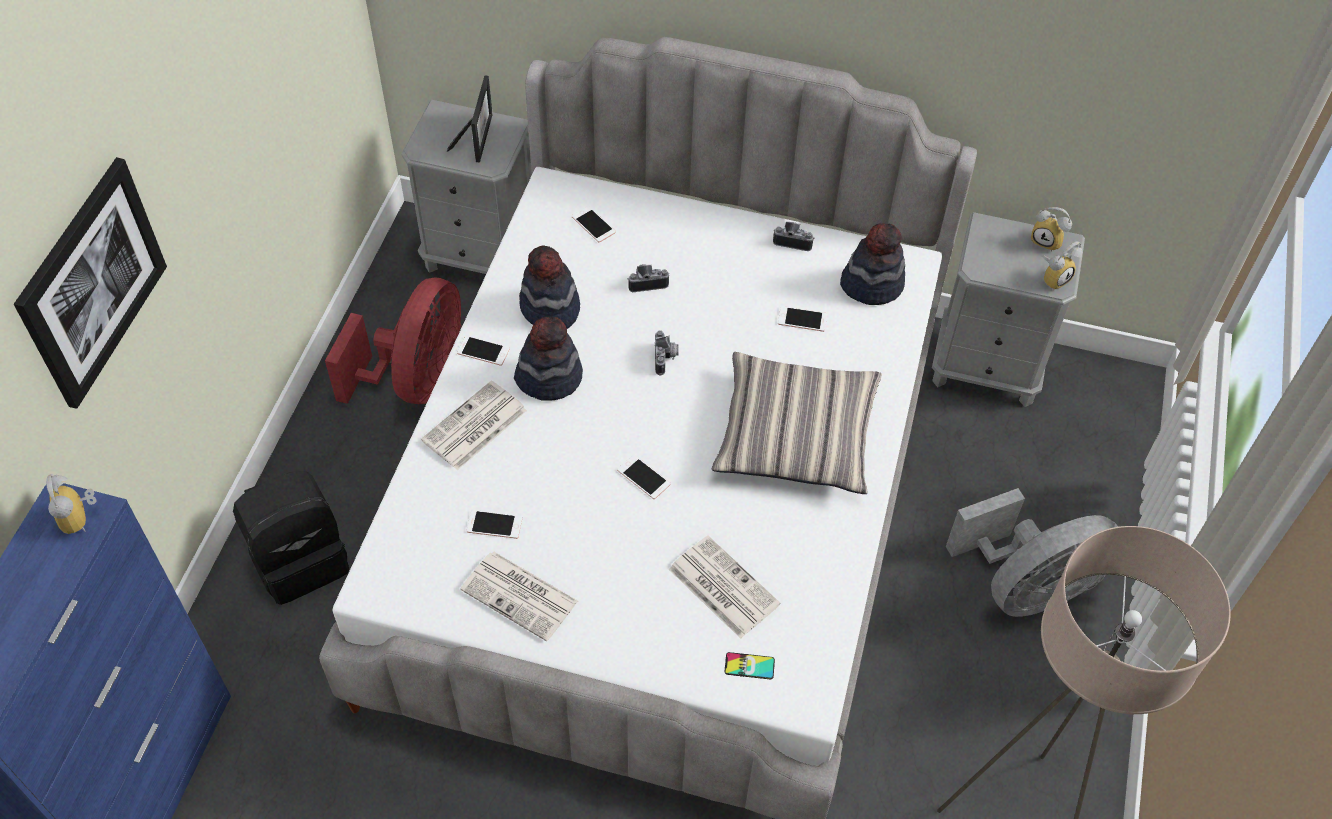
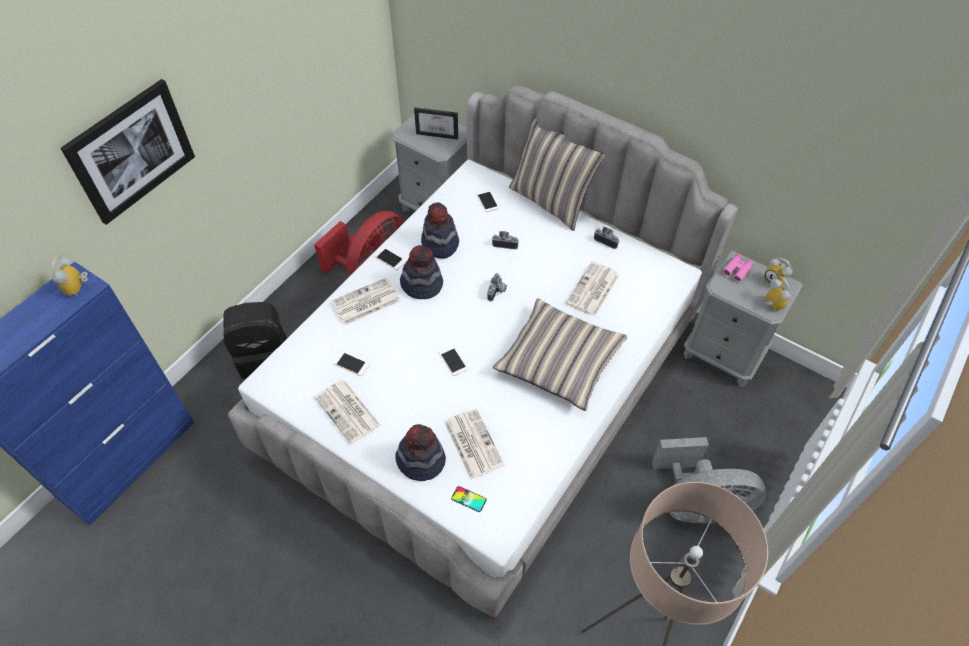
camera: 20 degrees right, 0 degrees up
picture frame [447,75,493,162] -> picture frame turned 75 degrees clockwise [414,107,458,140]
phone [778,306,827,332] -> newspaper [566,261,619,317]
hat [840,223,905,305] -> hat moved to [395,424,446,481]
alarm clock [1043,241,1083,290] -> alarm clock turned 105 degrees counterclockwise [765,276,791,311]
none -> pillow [509,119,605,231]
none -> pink binoculars [723,254,753,282]

